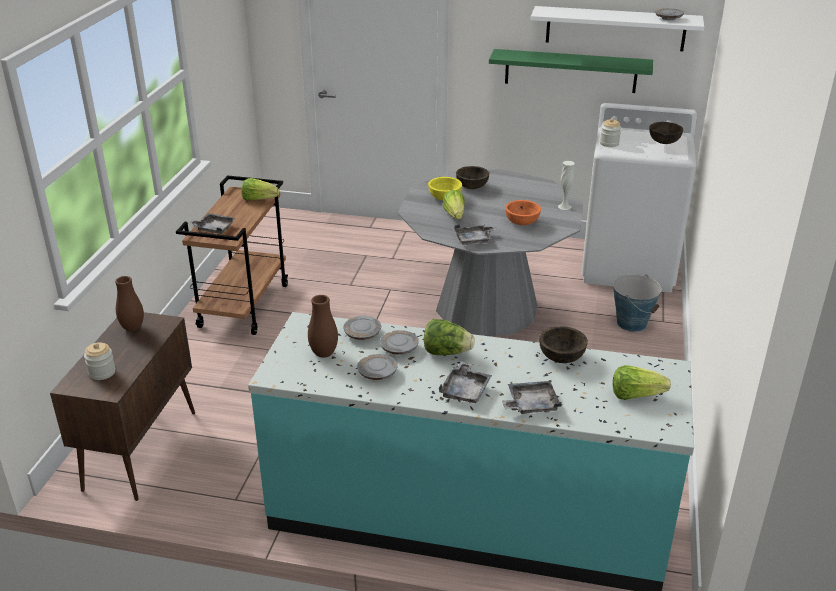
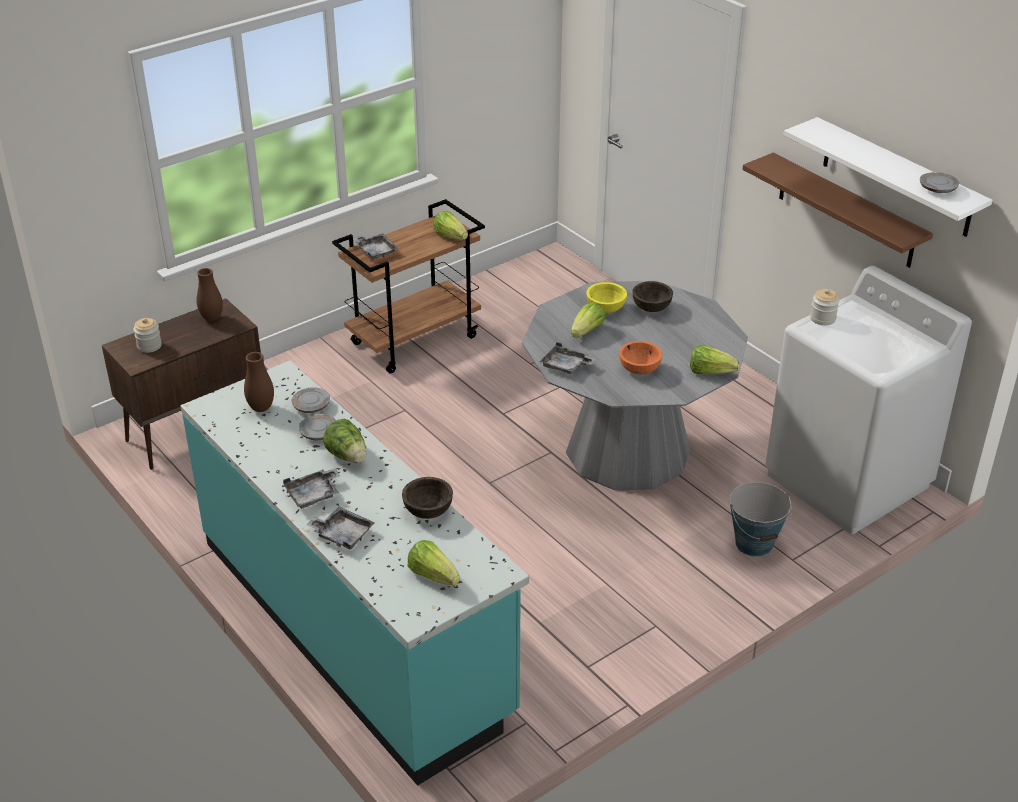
camera: 40 degrees right, 5 degrees up
grey plate [357,354,398,380] -> none
green shelf [489,49,653,93] -> brown shelf [742,153,933,268]
white vase [558,161,575,210] -> lettuce [690,345,739,374]
brown bowl [649,122,683,144] -> none

